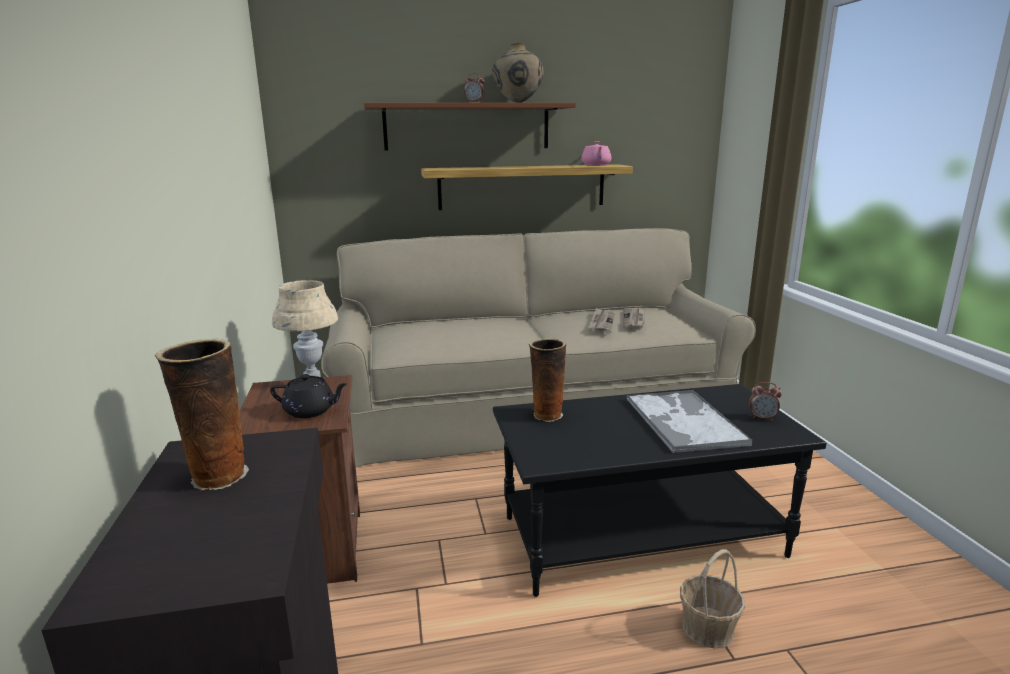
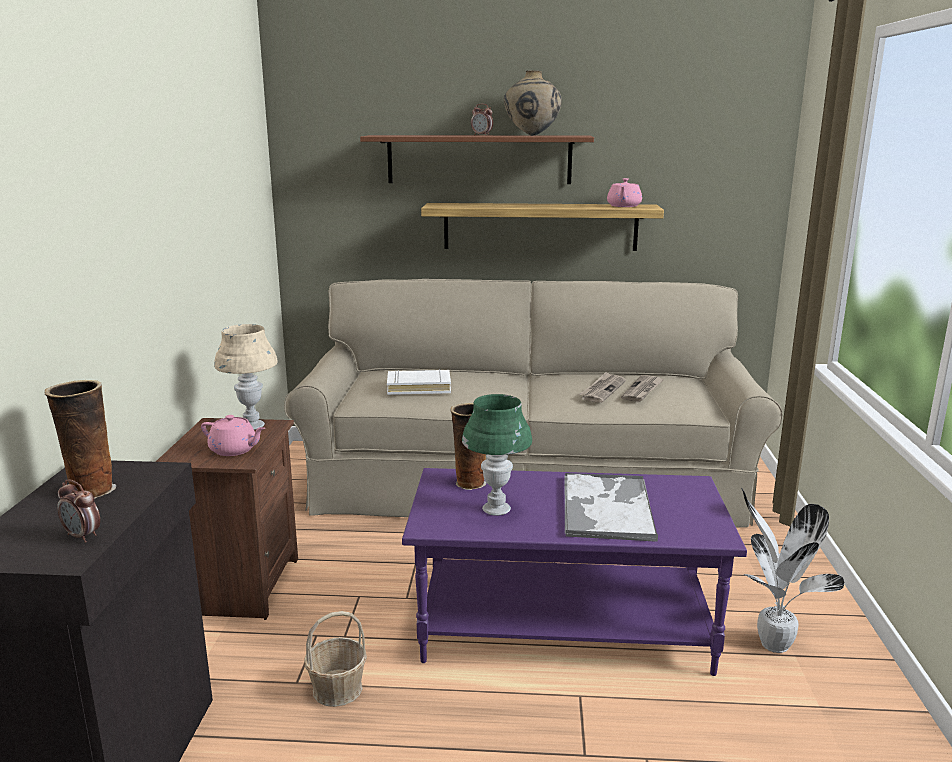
camera: 15 degrees right, 0 degrees up
black teapot [270,374,347,418] -> pink teapot [201,415,265,456]
black coffee table [493,384,827,597] -> purple coffee table [402,468,747,676]
basket [680,549,745,648] -> basket moved to [304,611,367,707]
alarm clock [749,382,782,421] -> alarm clock moved to [57,479,100,543]
none -> white book [387,369,451,395]
none -> green table lamp [462,394,532,516]
none -> potted plant [741,488,845,653]

